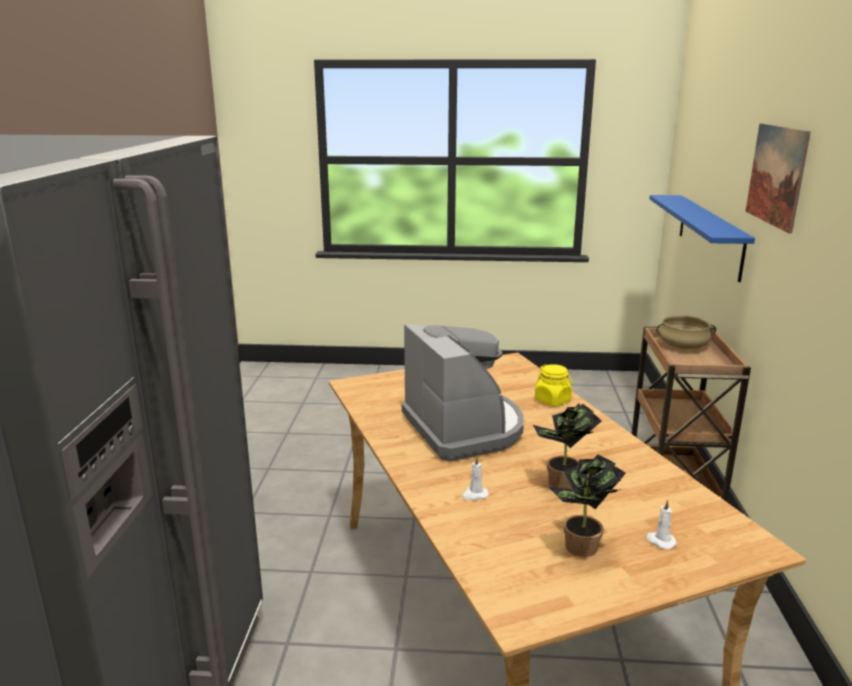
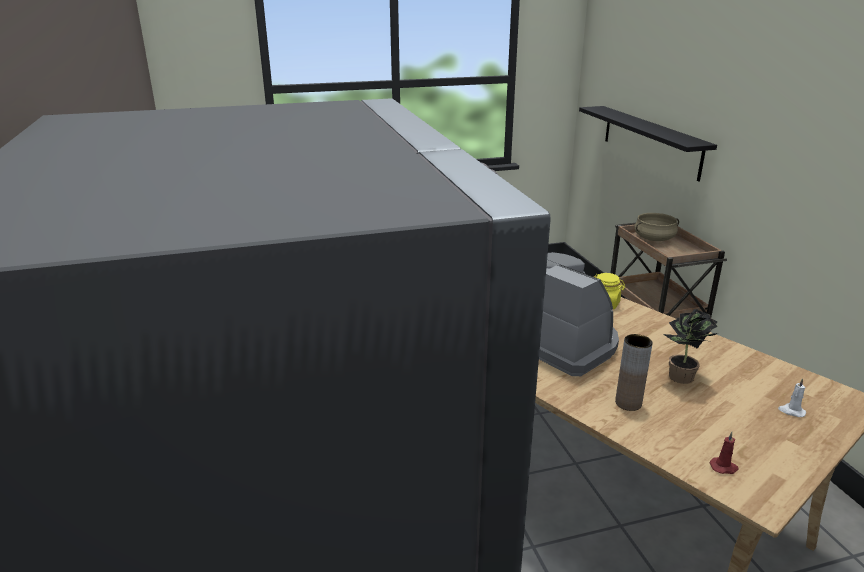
camera: 20 degrees left, 5 degrees up
white candle [461,456,489,500] -> brown vase [615,334,653,411]
potted plant [549,454,626,557] -> none
blue shelf [649,195,755,282] -> black shelf [579,106,717,182]
picture [745,123,811,234] -> none
none -> red candle [710,432,739,474]

